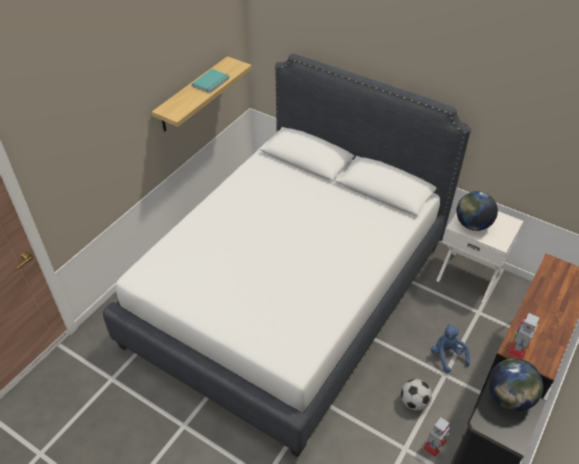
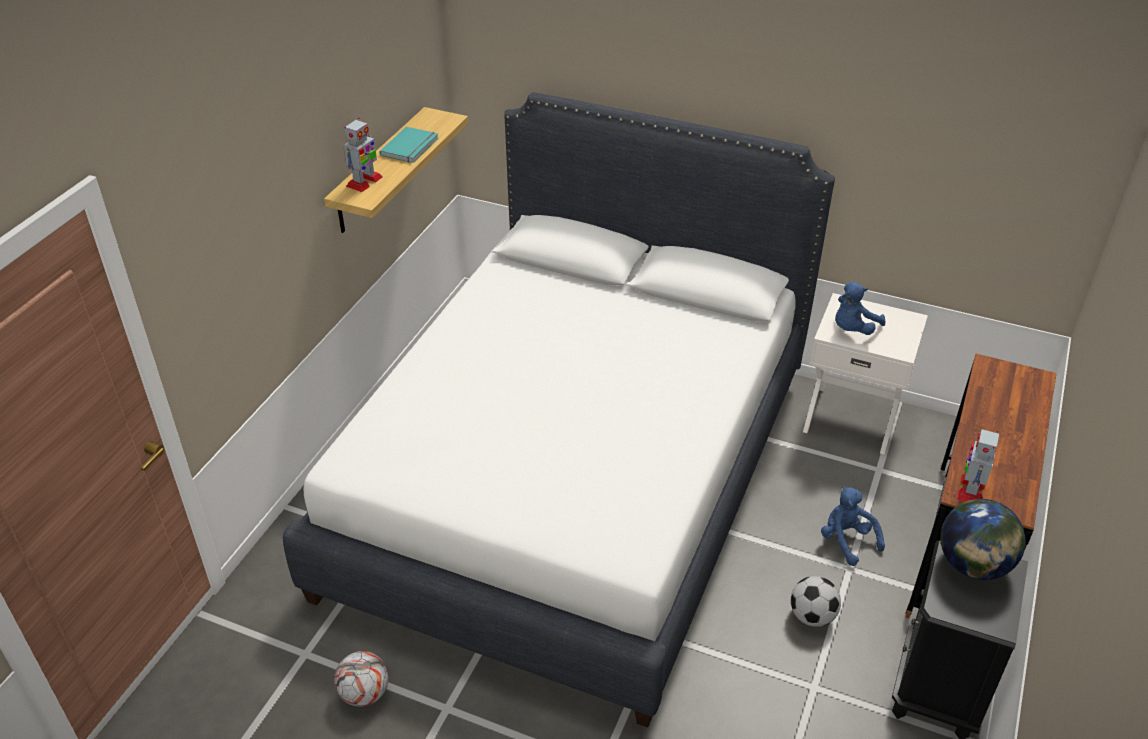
camera: 10 degrees left, 5 degrees down
toy robot [423,416,450,457] -> toy robot moved to [343,117,383,192]
globe [456,191,498,231] -> blue plush toy [835,282,885,335]
none -> football [334,651,389,707]

